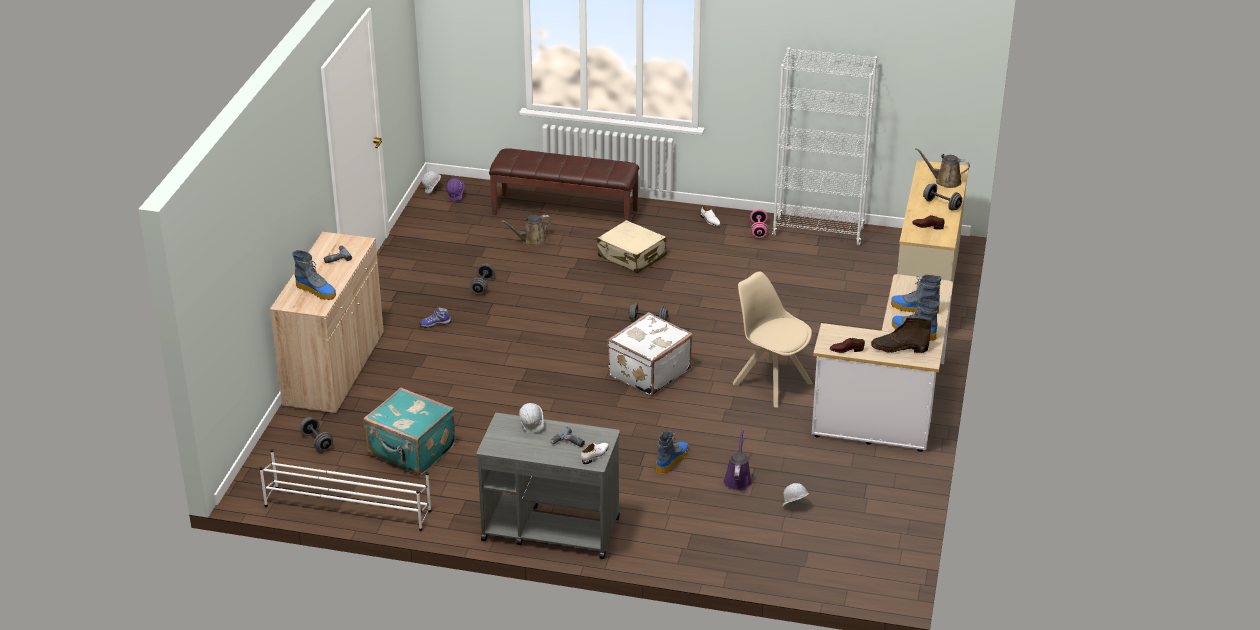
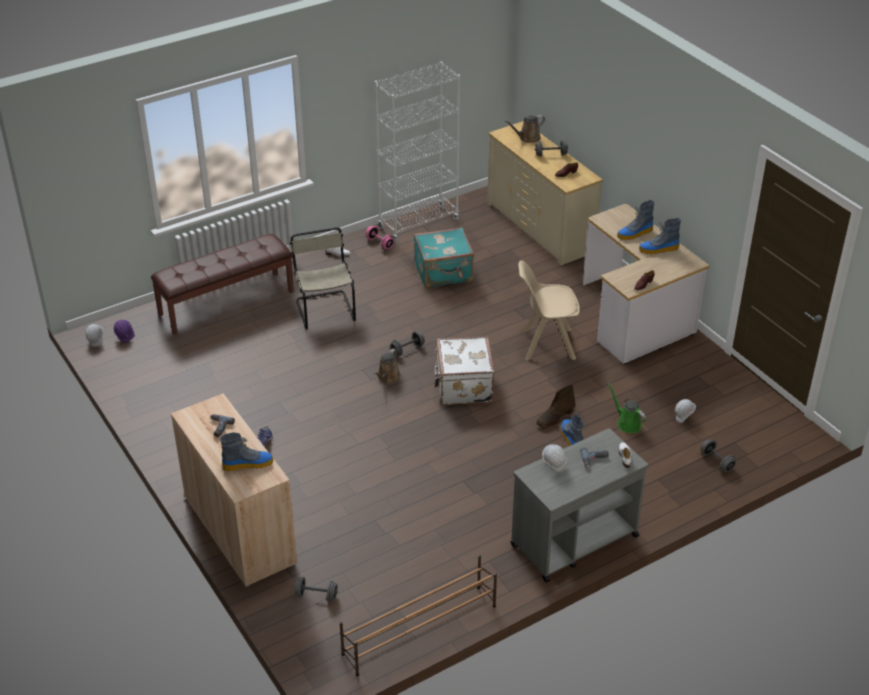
camera: 45 degrees left, 5 degrees up
white shoe rack [260,449,431,531] -> brown shoe rack [340,555,497,676]
turquoise suitcase [363,388,456,475] -> turquoise suitcase moved to [414,227,474,288]
grey dumbbell [470,263,495,294] -> grey dumbbell moved to [701,439,736,472]
brown watering can [501,215,552,246] -> brown watering can moved to [374,349,401,384]
beige suitcase [597,220,667,273] -> beige chair [290,227,356,330]
purple watering can [723,428,752,491] -> green watering can [608,383,646,433]
brown boot [871,318,931,353] -> brown boot moved to [536,384,575,428]

